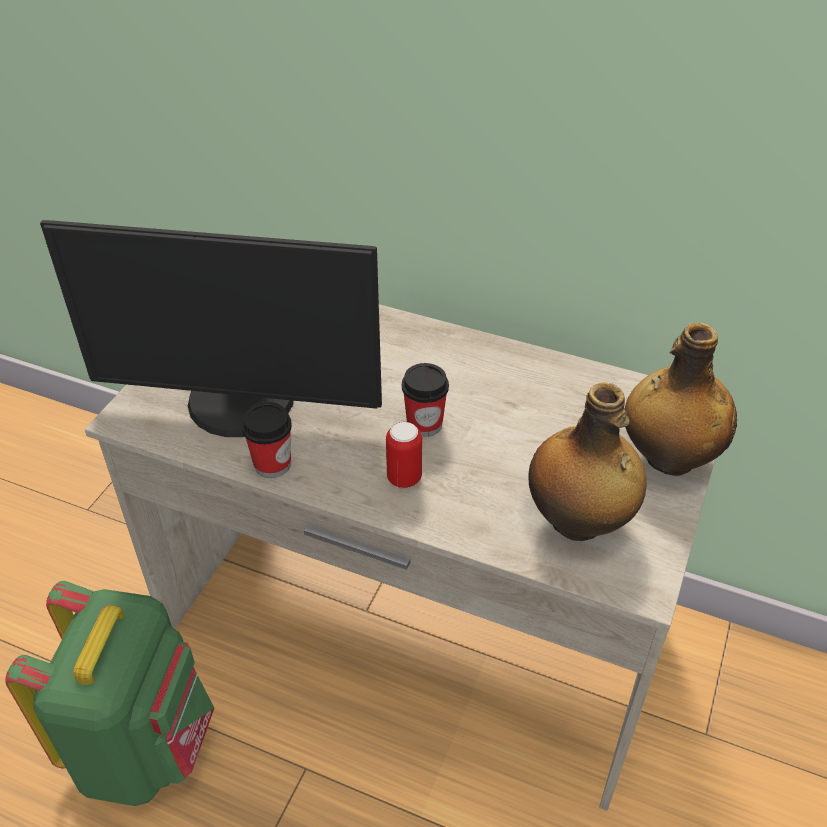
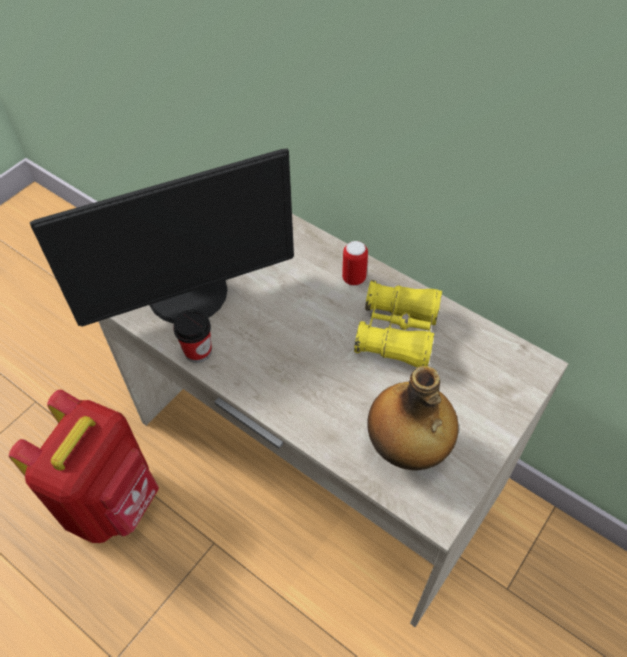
camera: 15 degrees right, 10 degrees up
green backpack [5,581,214,806] -> red backpack [9,390,159,543]
monitor [40,220,382,437] -> monitor turned 45 degrees counterclockwise [30,149,294,327]
can [386,422,422,488] -> can moved to [342,241,368,286]
cup [402,363,449,437] -> none
bottle [625,322,737,476] -> none
none -> yellow binoculars [354,280,442,367]

